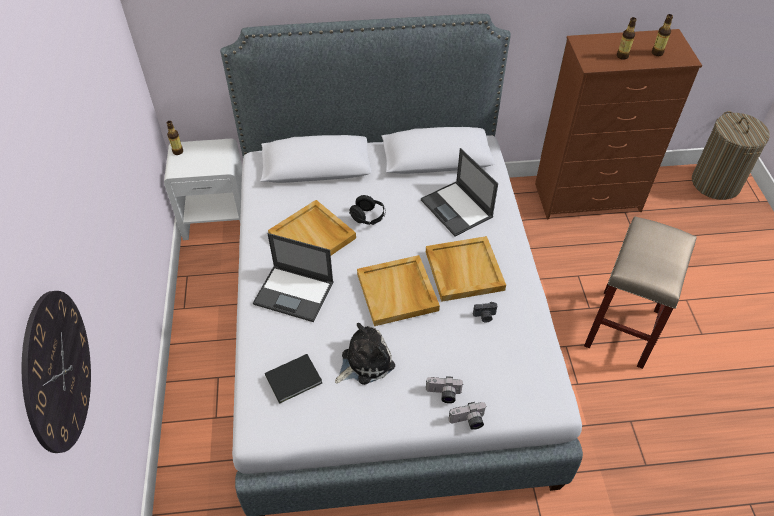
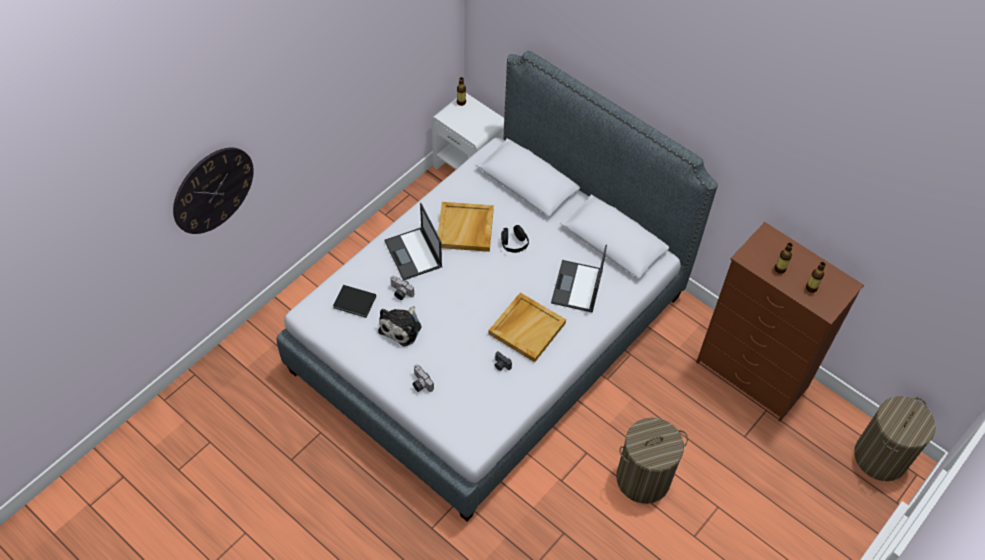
camera: 45 degrees right, 5 degrees up
plush toy [335,323,395,385] -> plush toy turned 105 degrees clockwise [378,306,421,346]
beige tray [357,255,440,326] -> none
camera [449,402,486,430] -> camera moved to [390,276,414,300]
beige stool [584,217,697,369] -> laundry basket [616,418,688,504]

